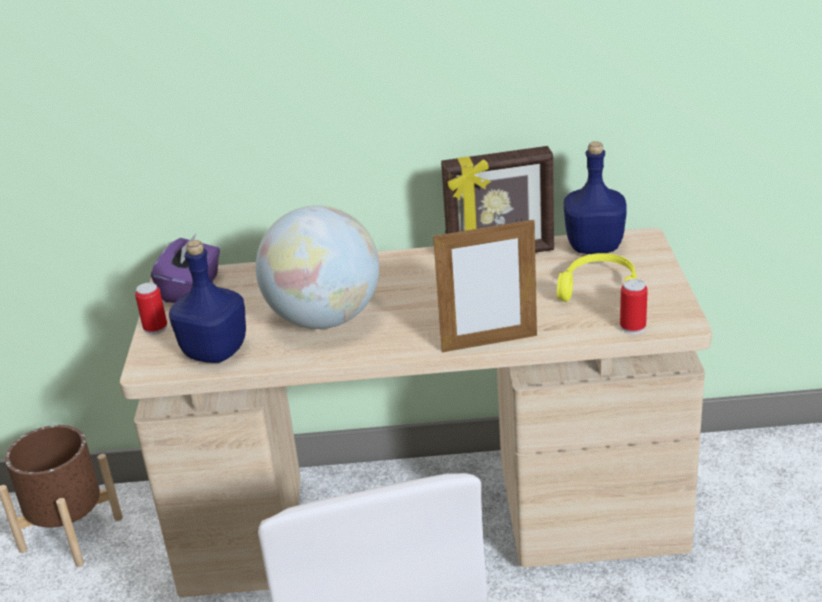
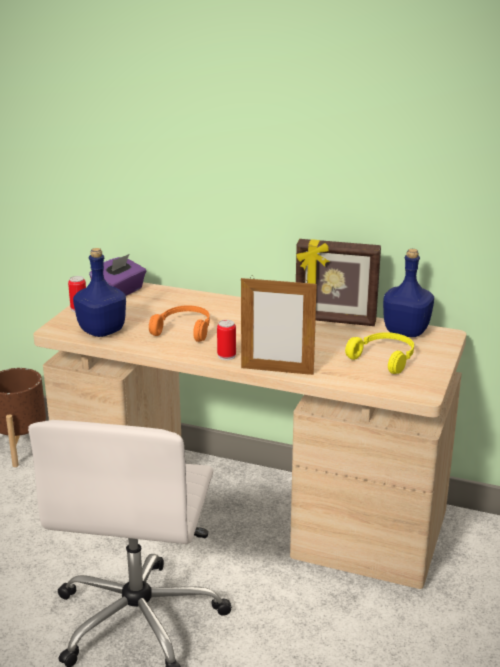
camera: 20 degrees right, 5 degrees down
globe [256,205,379,329] -> orange headphones [149,305,210,342]
can [620,279,648,334] -> can moved to [217,320,236,360]

